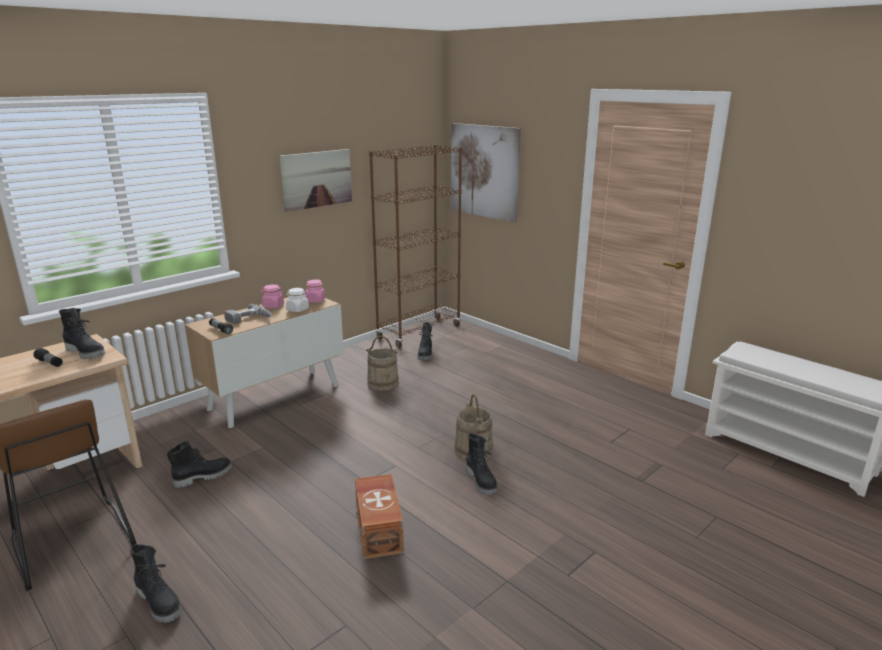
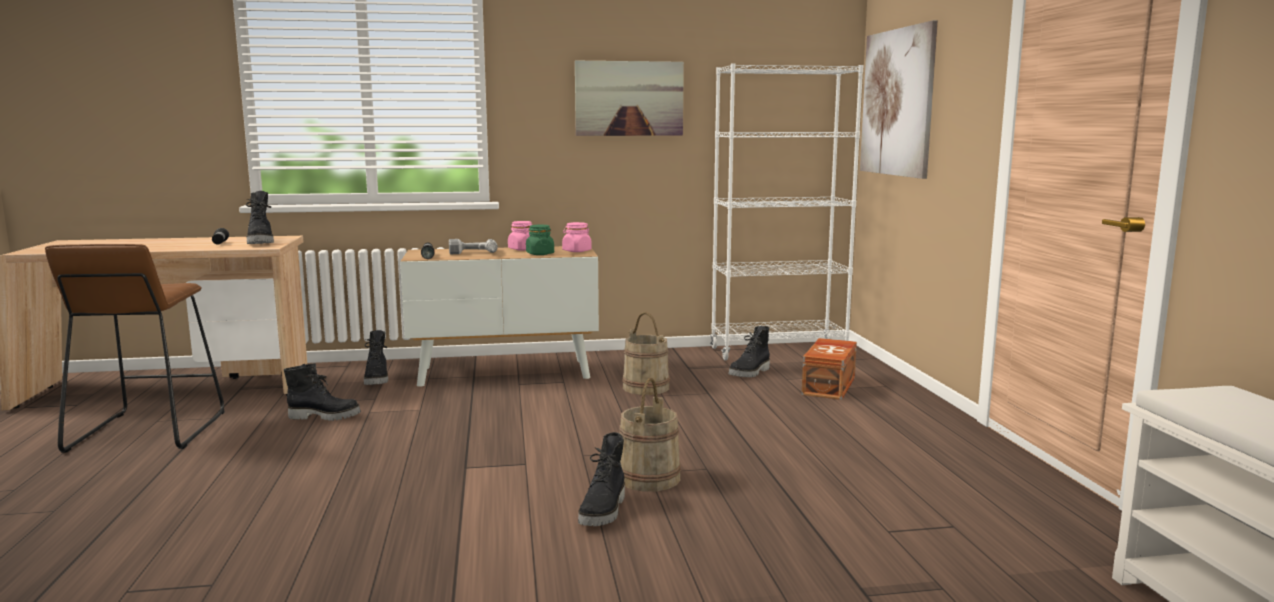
camera: 35 degrees right, 10 degrees down
black boot [130,544,181,623] -> black boot moved to [364,330,388,385]
white jar [286,288,309,312] -> green jar [526,225,554,255]
brown storage box [355,474,404,559] -> brown storage box moved to [802,338,857,400]
brown bookcase [369,144,462,348] -> white bookcase [710,63,863,360]

